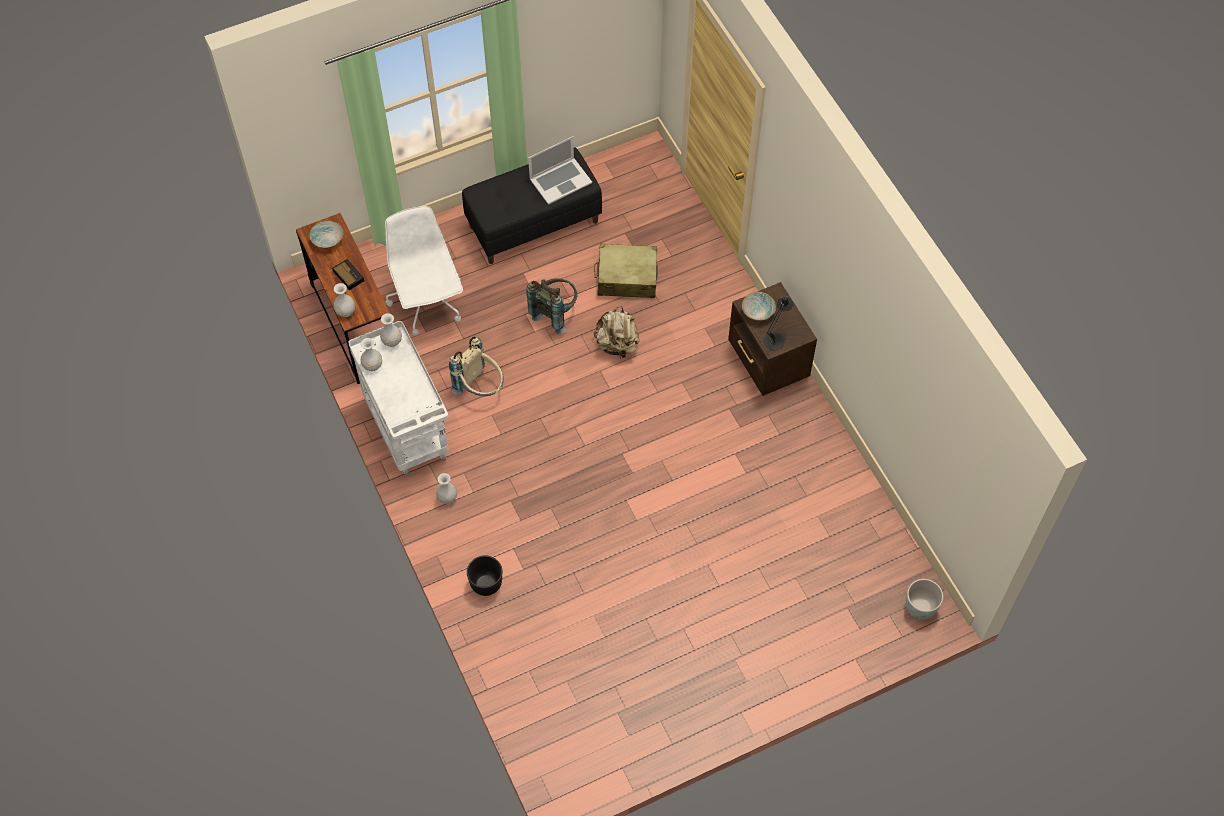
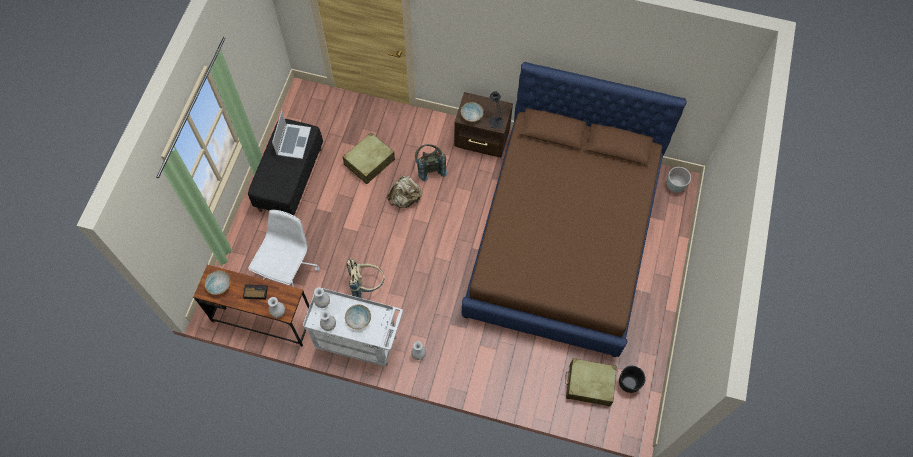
camera: 50 degrees left, 5 degrees up
white office chair [385,206,463,336] -> white office chair turned 90 degrees clockwise [248,210,319,287]
black planter [467,555,502,596] -> black planter moved to [619,366,646,393]
grey backpack [526,278,578,335] -> grey backpack moved to [415,144,448,181]
none -> bowl [345,305,371,329]
none -> brown bed [462,62,687,357]
none -> beige suitcase [565,358,617,406]

